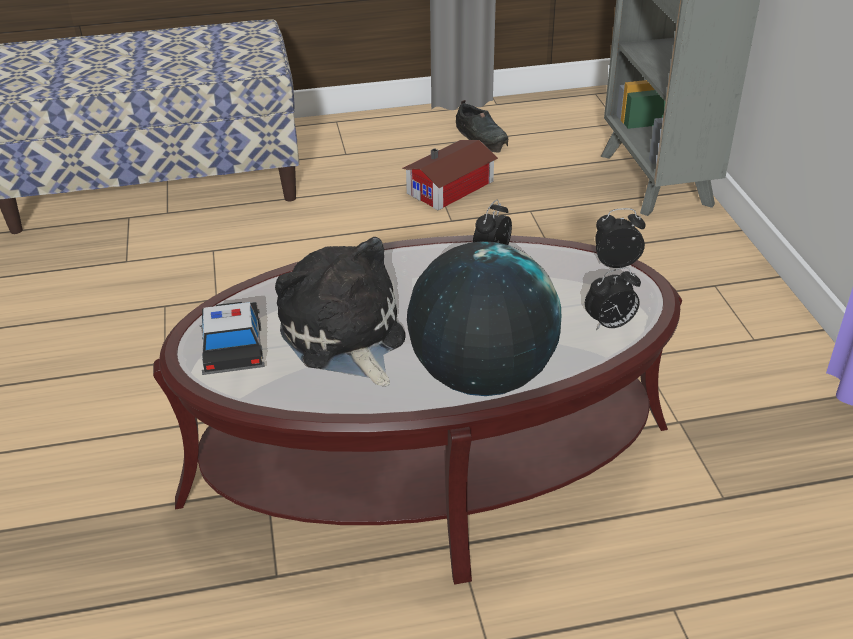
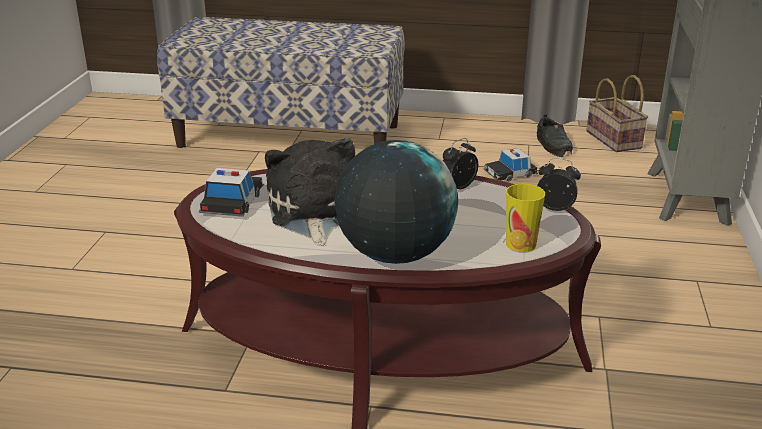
camera: 20 degrees right, 10 degrees down
toy house [402,140,498,210] -> toy car [484,148,538,182]
alarm clock [585,267,641,330] -> cup [506,184,545,252]
none -> basket [586,75,648,152]

